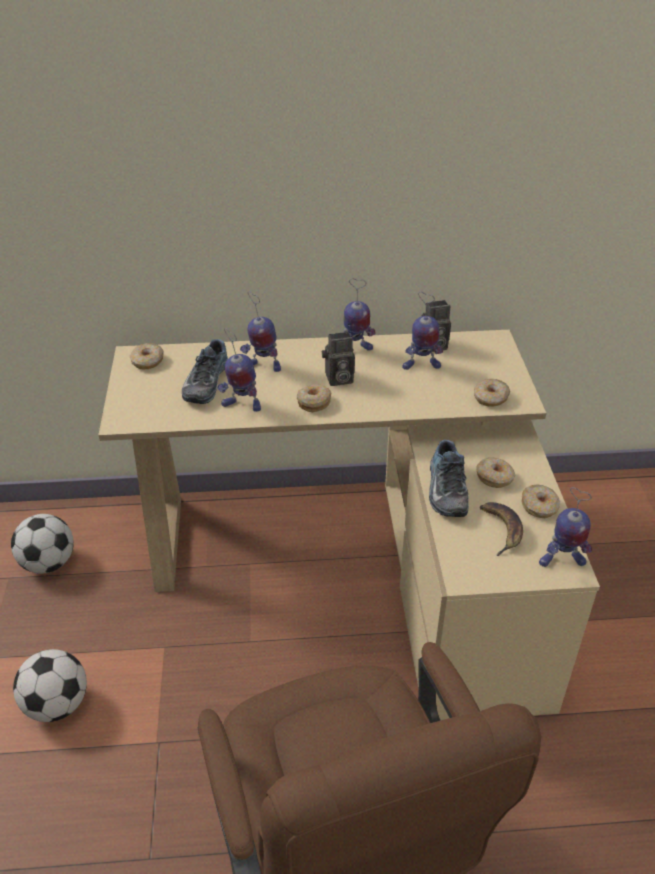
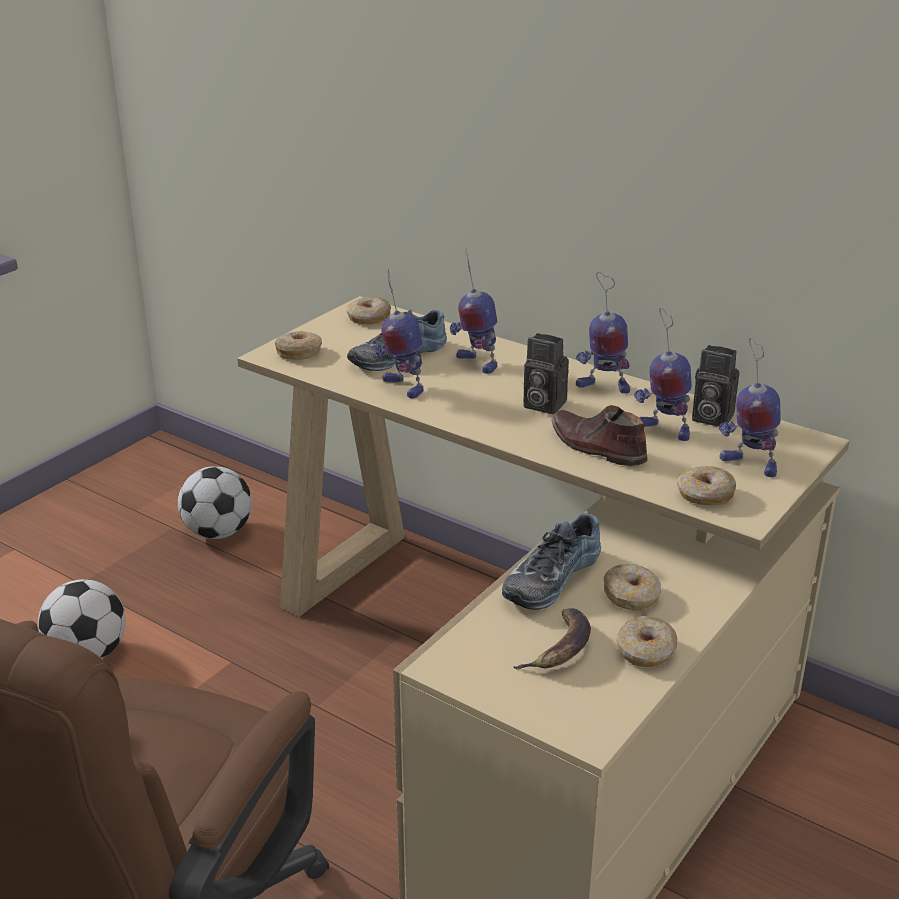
camera: 40 degrees right, 10 degrees down
donut [297,384,331,412] -> donut moved to [275,331,322,360]
toy robot [539,487,593,567] -> toy robot moved to [718,337,781,477]
none -> brown shoe [552,405,647,466]

